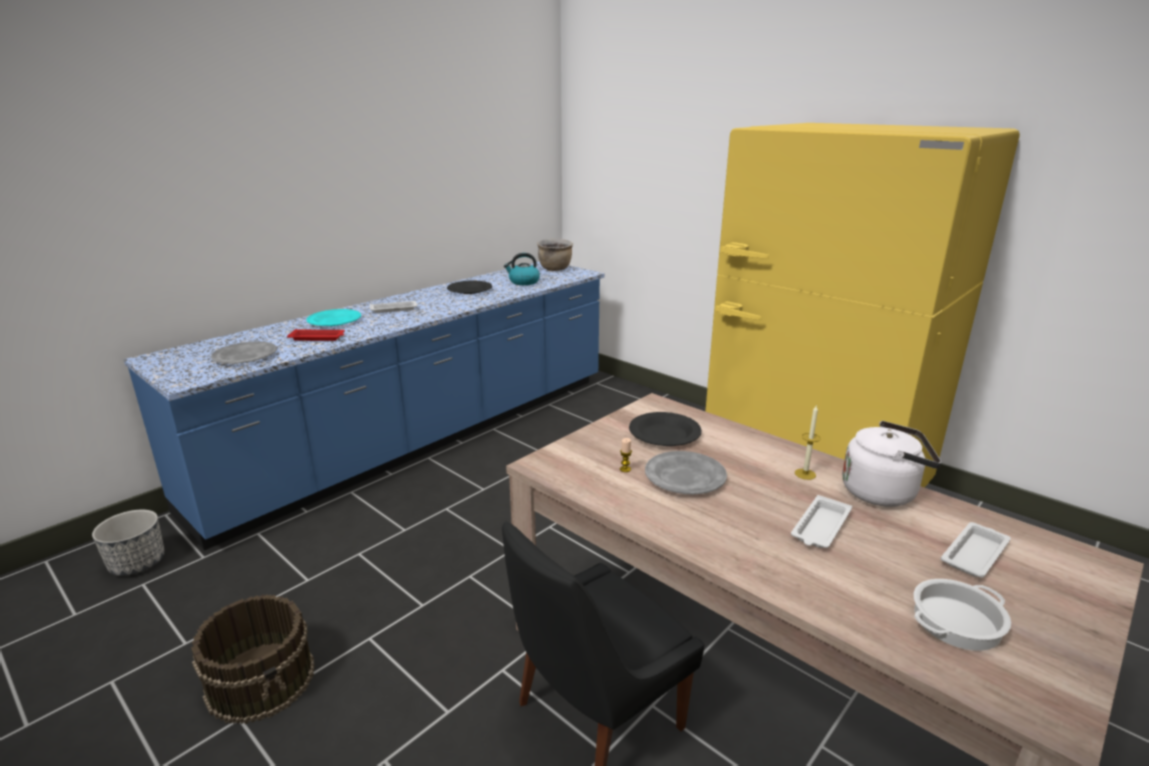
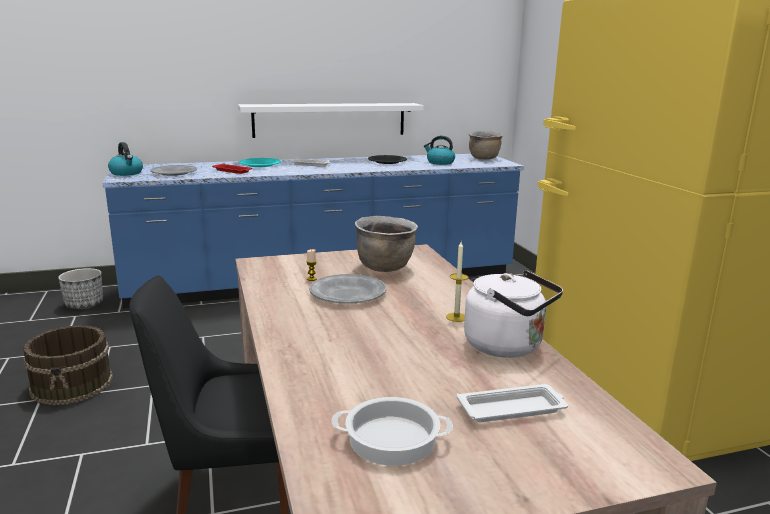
camera: 30 degrees right, 5 degrees down
black plate [629,412,701,446] -> brown cooking pot [355,216,418,272]
white tray [791,495,852,548] -> none
none -> kettle [108,142,143,176]
none -> white shelf [238,103,424,138]

